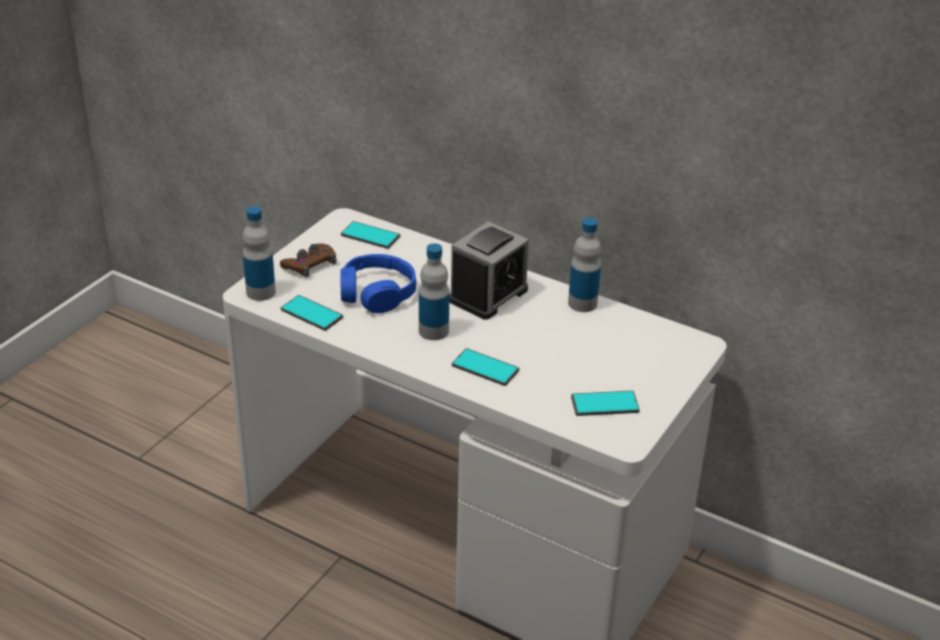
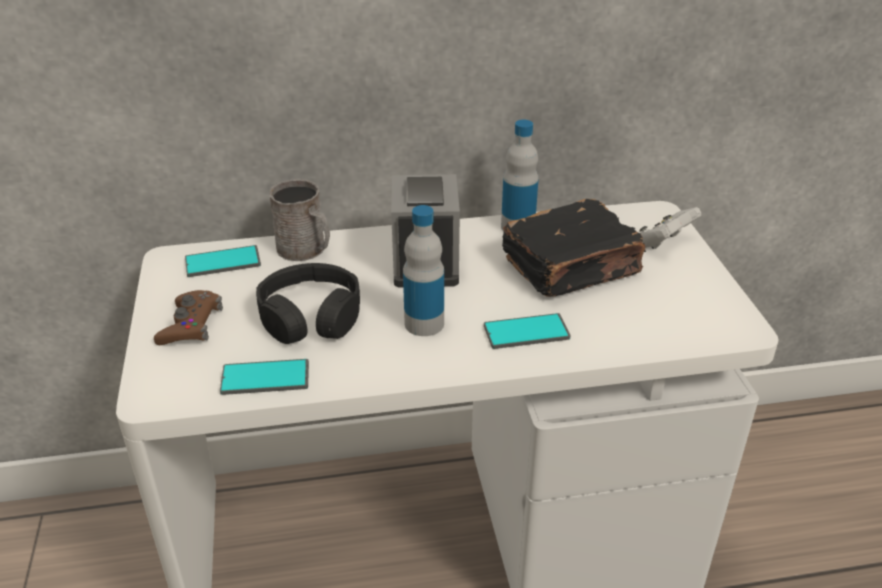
camera: 40 degrees left, 0 degrees up
bottle [243,206,276,301] -> none
blue headphones [340,254,416,313] -> black headphones [256,263,360,344]
phone [571,391,640,416] -> none
none -> grey mug [270,179,330,261]
none -> black book [502,199,646,297]
none -> white game controller [639,207,701,249]

